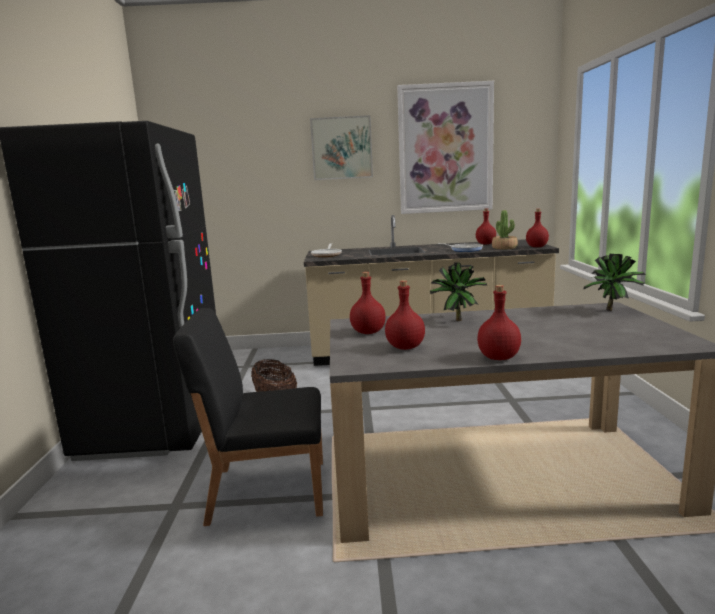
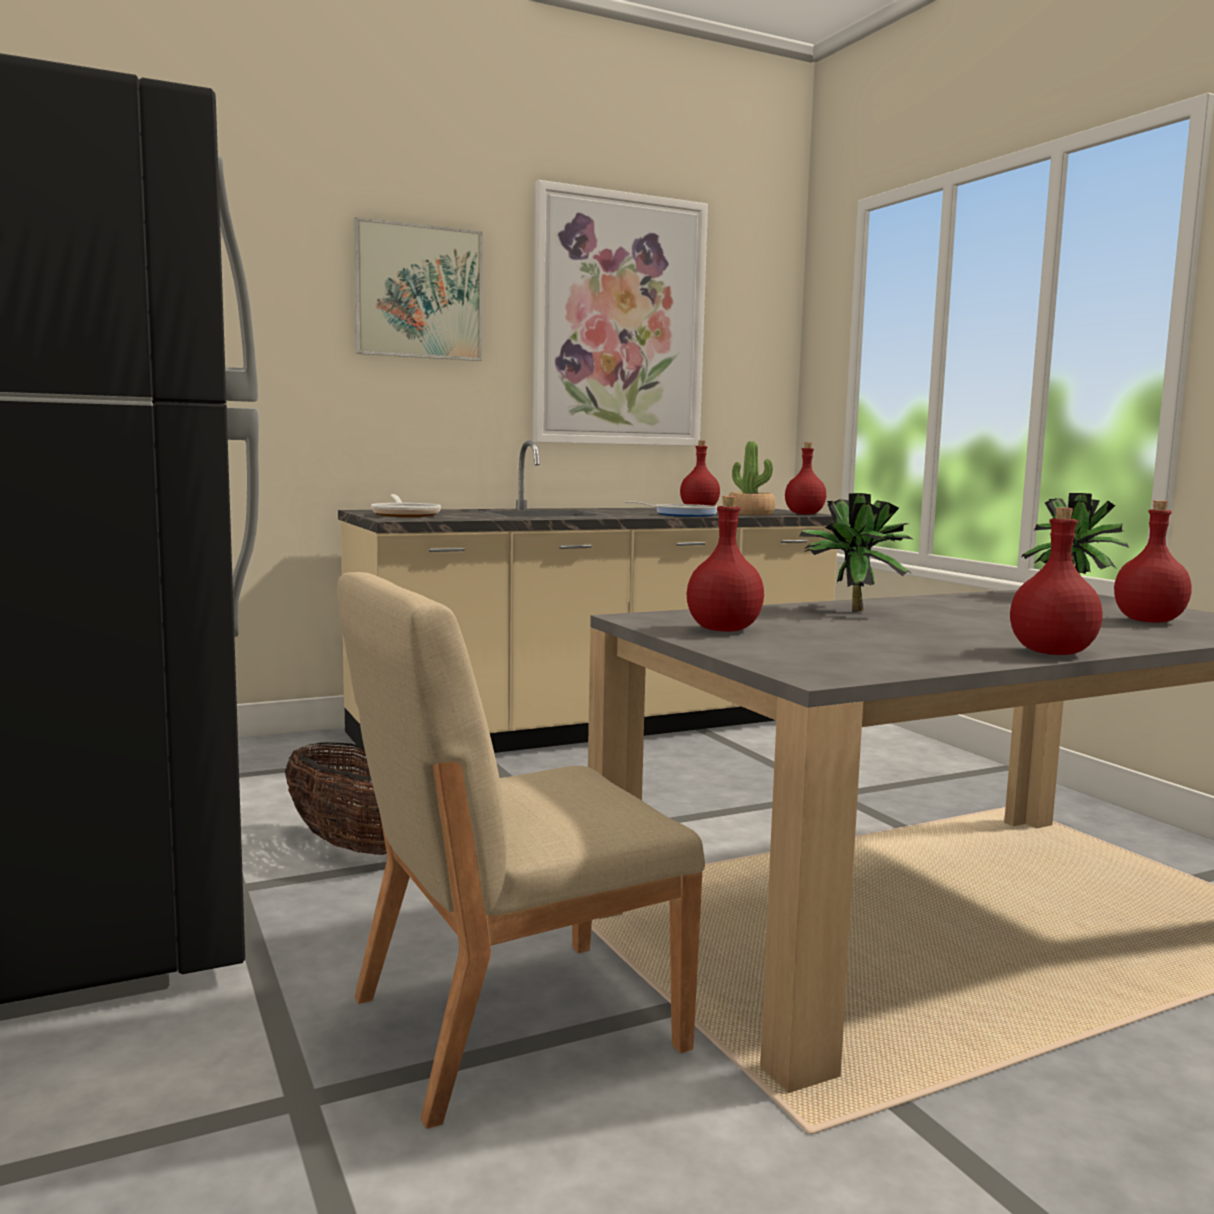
camera: 25 degrees left, 5 degrees down
black chair [173,308,323,526] -> beige chair [337,572,705,1129]
red bottle [385,280,425,350] -> red bottle moved to [1114,501,1192,623]

